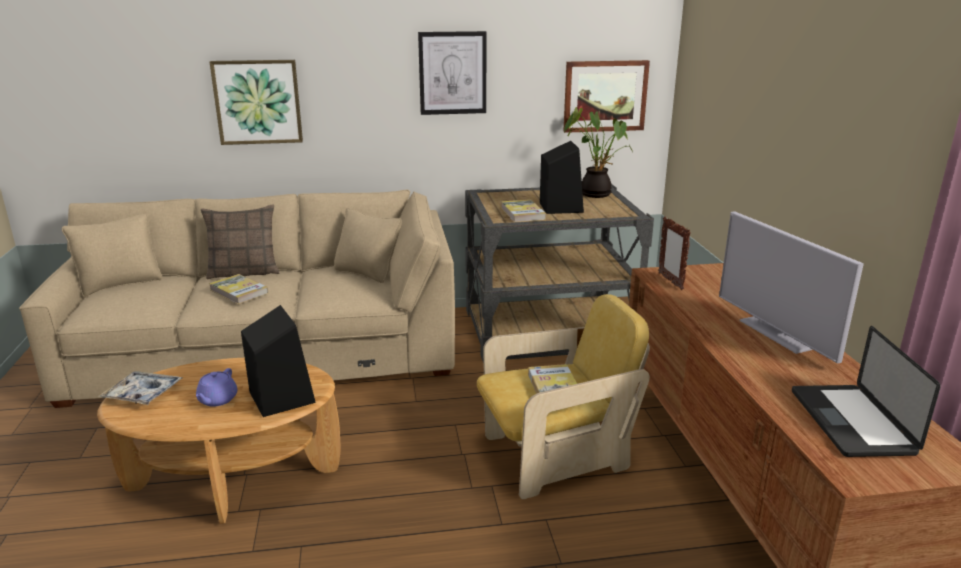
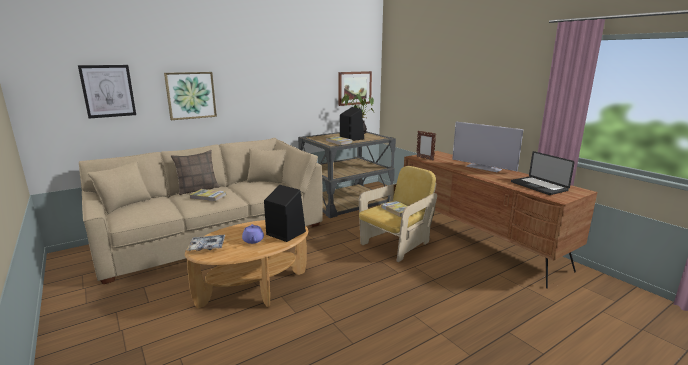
camera: 25 degrees left, 5 degrees down
picture [418,31,486,115] -> picture moved to [78,65,136,118]

